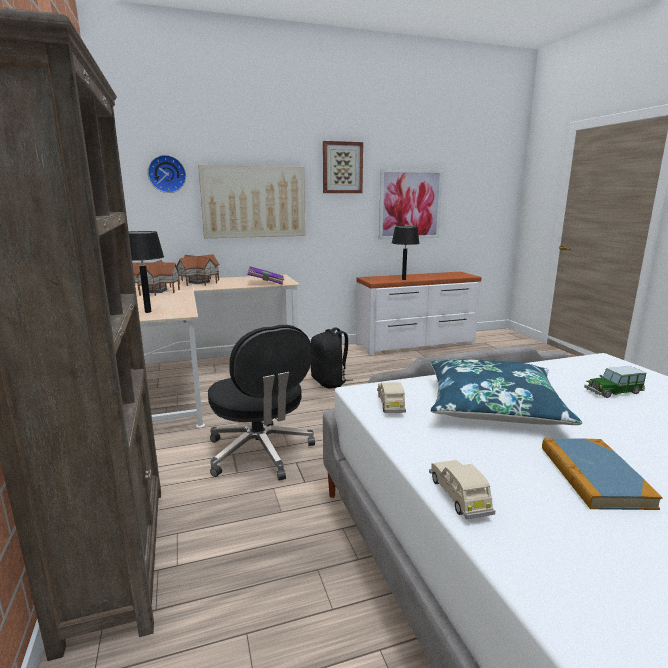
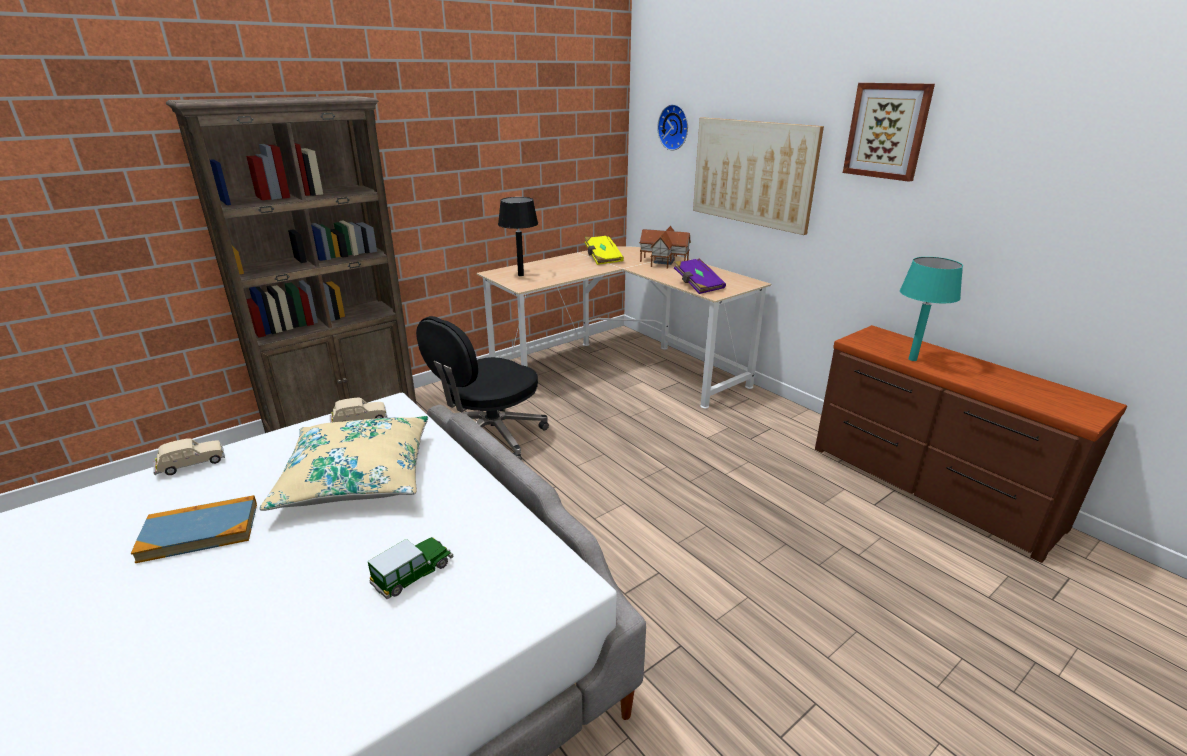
camera: 70 degrees right, 10 degrees up
toy house [132,260,180,296] -> yellow book [585,235,624,265]
black backpack [311,327,353,389] -> none
white dresser [356,272,482,355] -> brown dresser [815,325,1127,563]
picture [379,169,443,240] -> none
black table lamp [392,226,420,280] -> turquoise table lamp [900,257,963,361]
blue pillow [430,359,582,425] -> beige pillow [260,416,428,511]
toy car [584,366,646,398] -> toy car turned 75 degrees clockwise [368,537,454,599]

